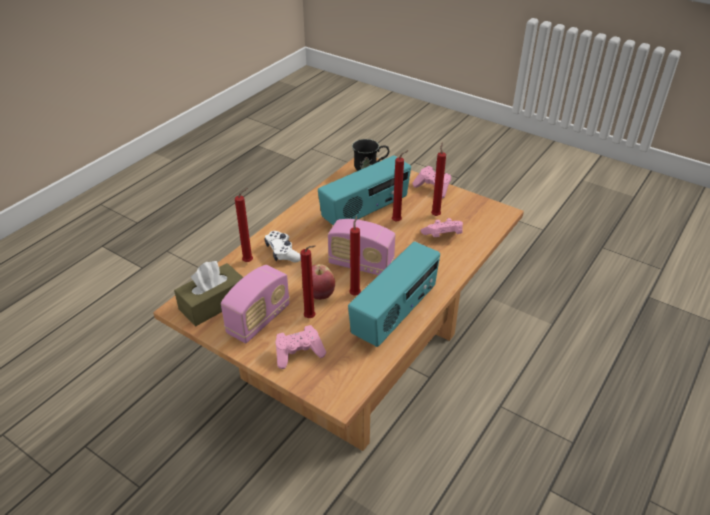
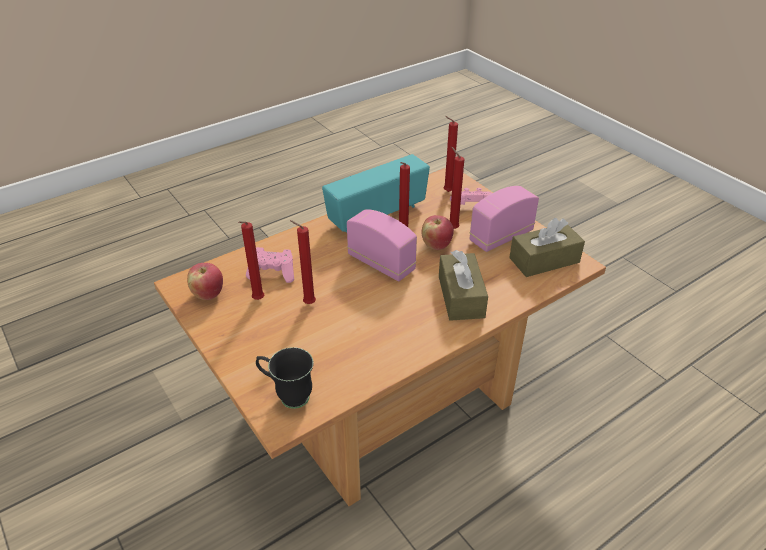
camera: 160 degrees left, 0 degrees up
red candle [235,188,253,262] -> red candle moved to [444,116,458,192]
white game controller [265,231,301,262] -> brown tissue box [439,250,488,321]
radio [318,155,411,225] -> none
pink game controller [413,166,451,198] -> none
none -> apple [187,263,223,300]

